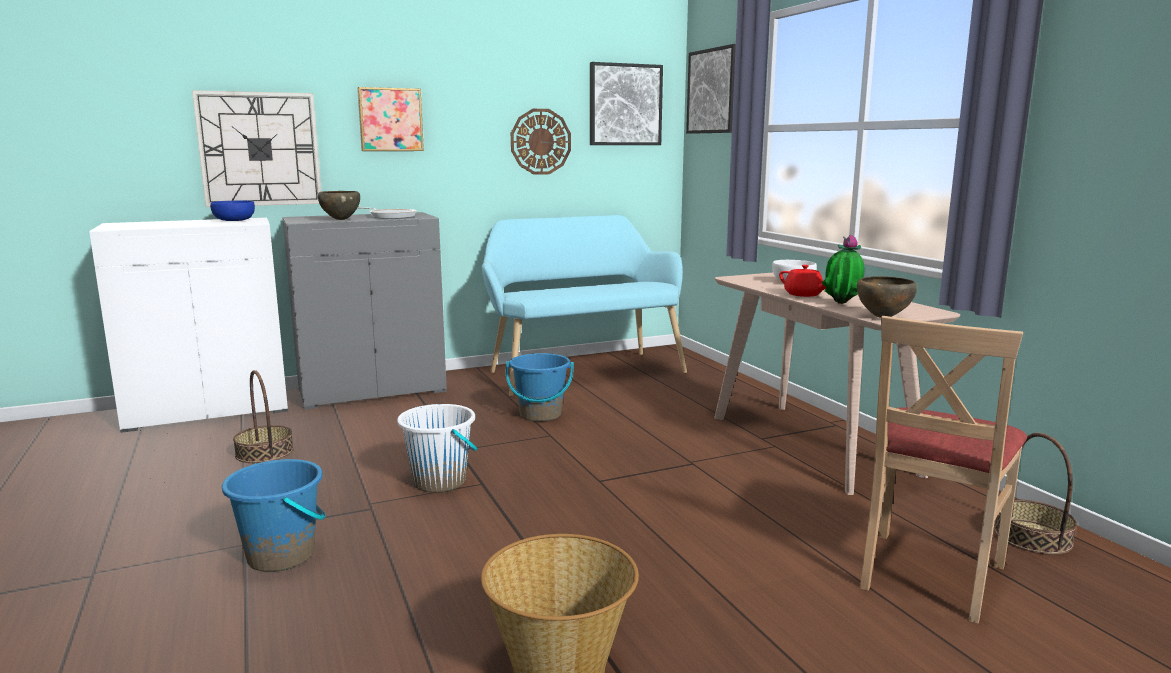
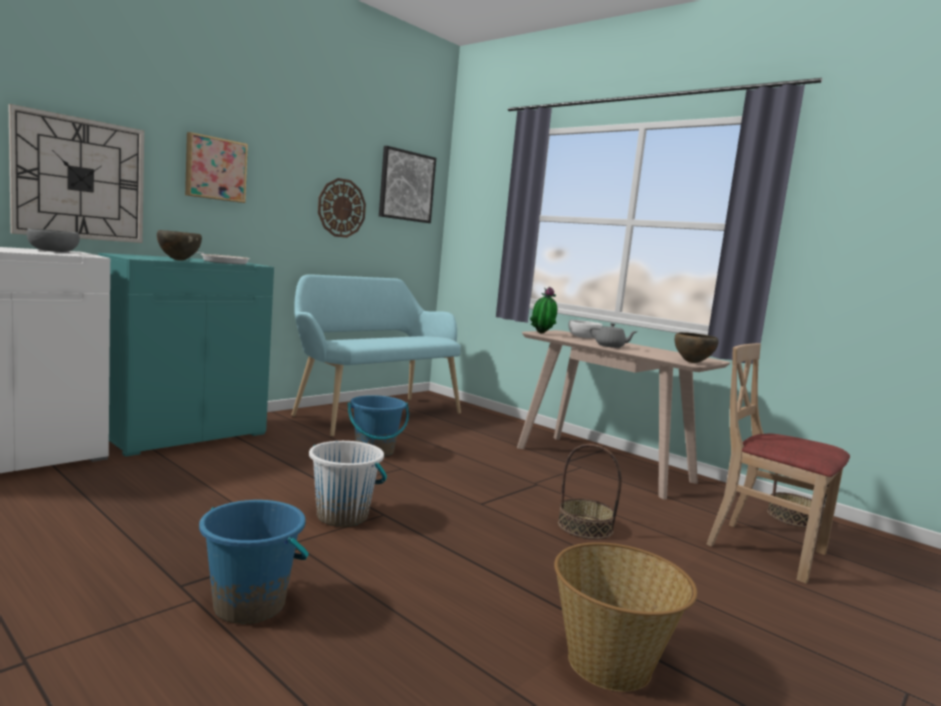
camera: 25 degrees left, 5 degrees down
blue bowl [210,200,255,221] -> grey bowl [27,228,80,252]
basket [233,370,294,463] -> basket moved to [558,444,622,540]
grey cabinet [282,212,447,410] -> turquoise cabinet [98,253,274,457]
picture [686,44,736,134] -> none
red teapot [779,265,826,297] -> grey teapot [589,323,637,348]
potted plant [822,235,864,304] -> potted plant moved to [530,287,557,334]
beige chair [860,316,1027,623] -> beige chair turned 120 degrees clockwise [706,343,850,584]

